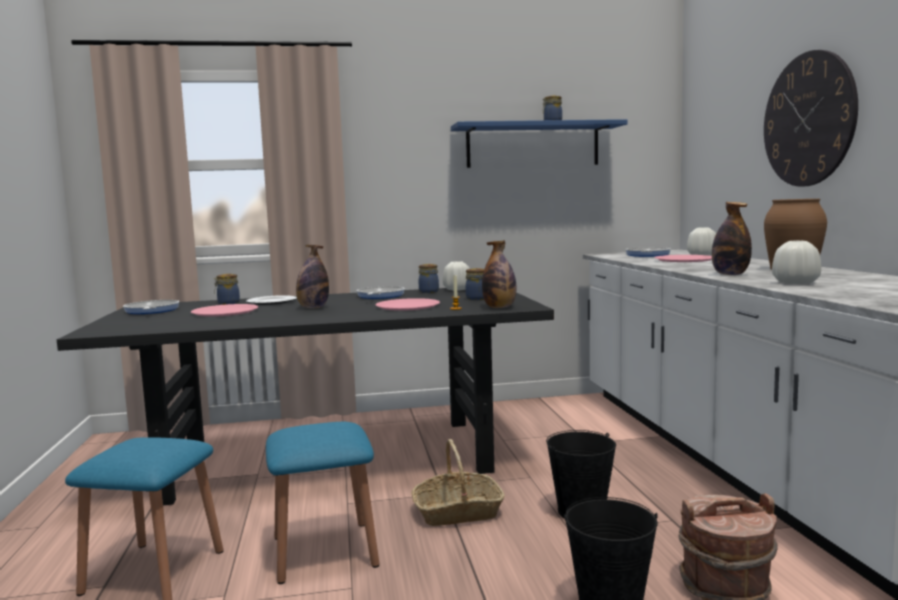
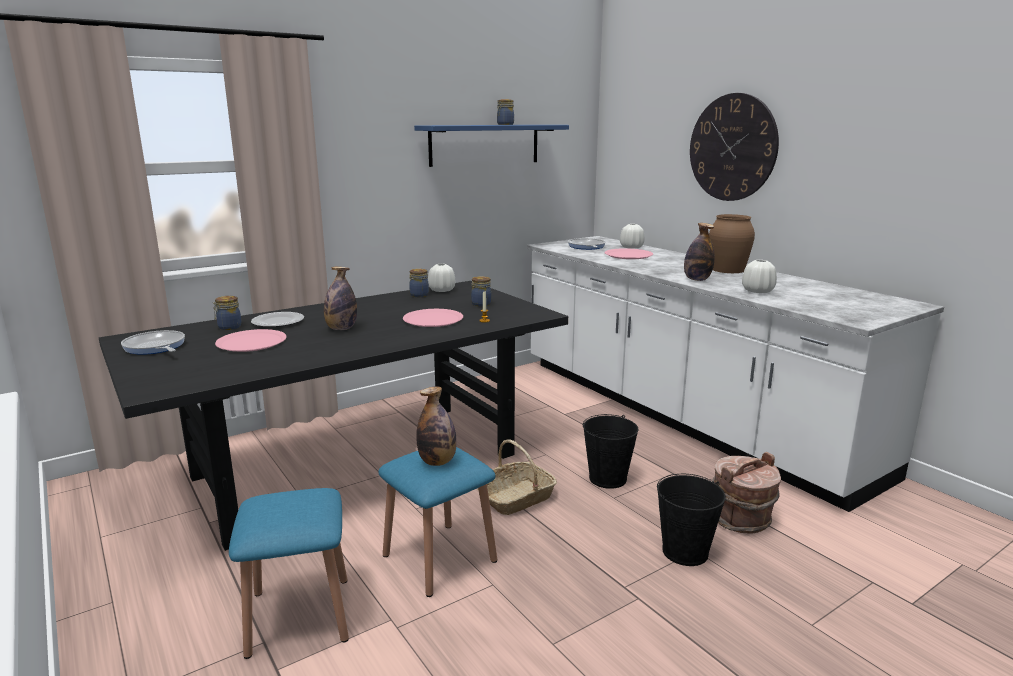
camera: 25 degrees left, 10 degrees up
frying pan [357,286,405,299] -> none
bottle [482,240,516,308] -> bottle moved to [416,387,457,466]

